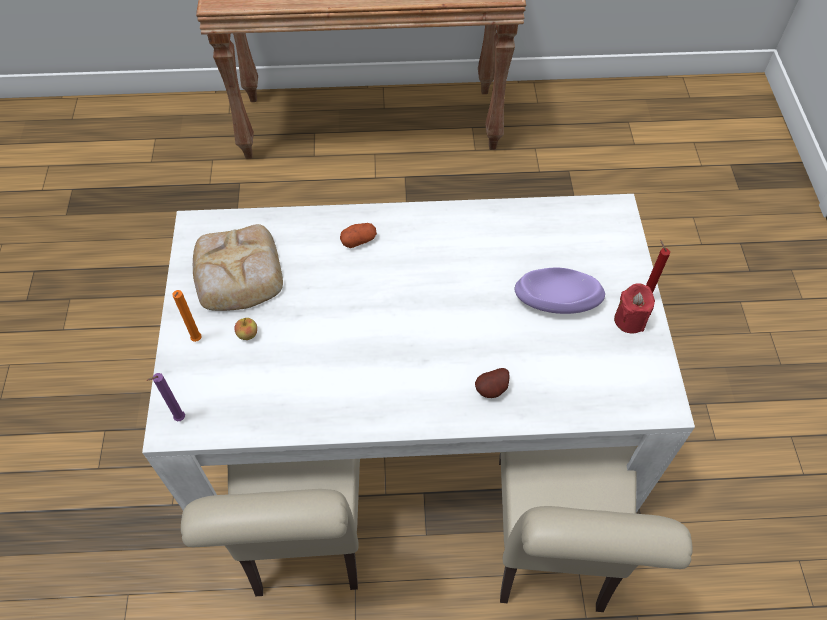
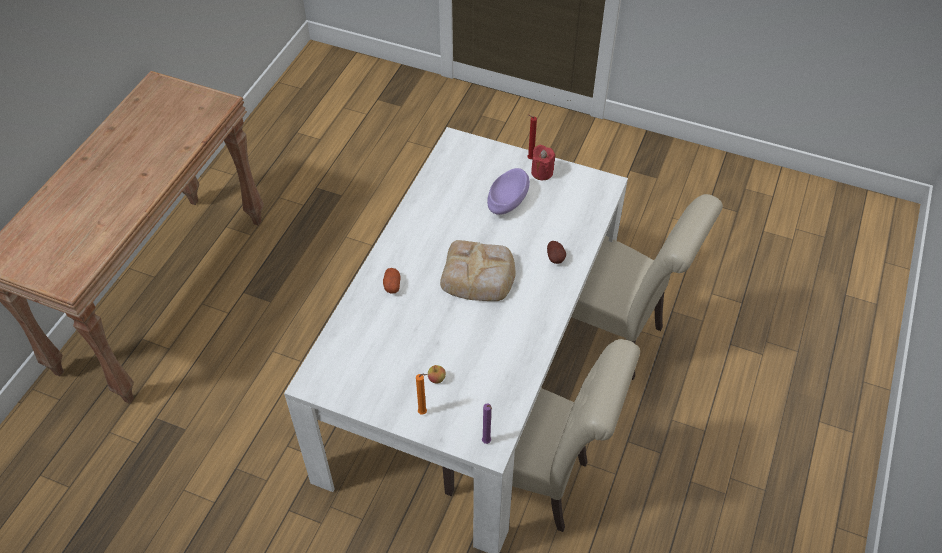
camera: 65 degrees left, 5 degrees down
bread [193,224,283,311] -> bread moved to [440,240,516,301]

